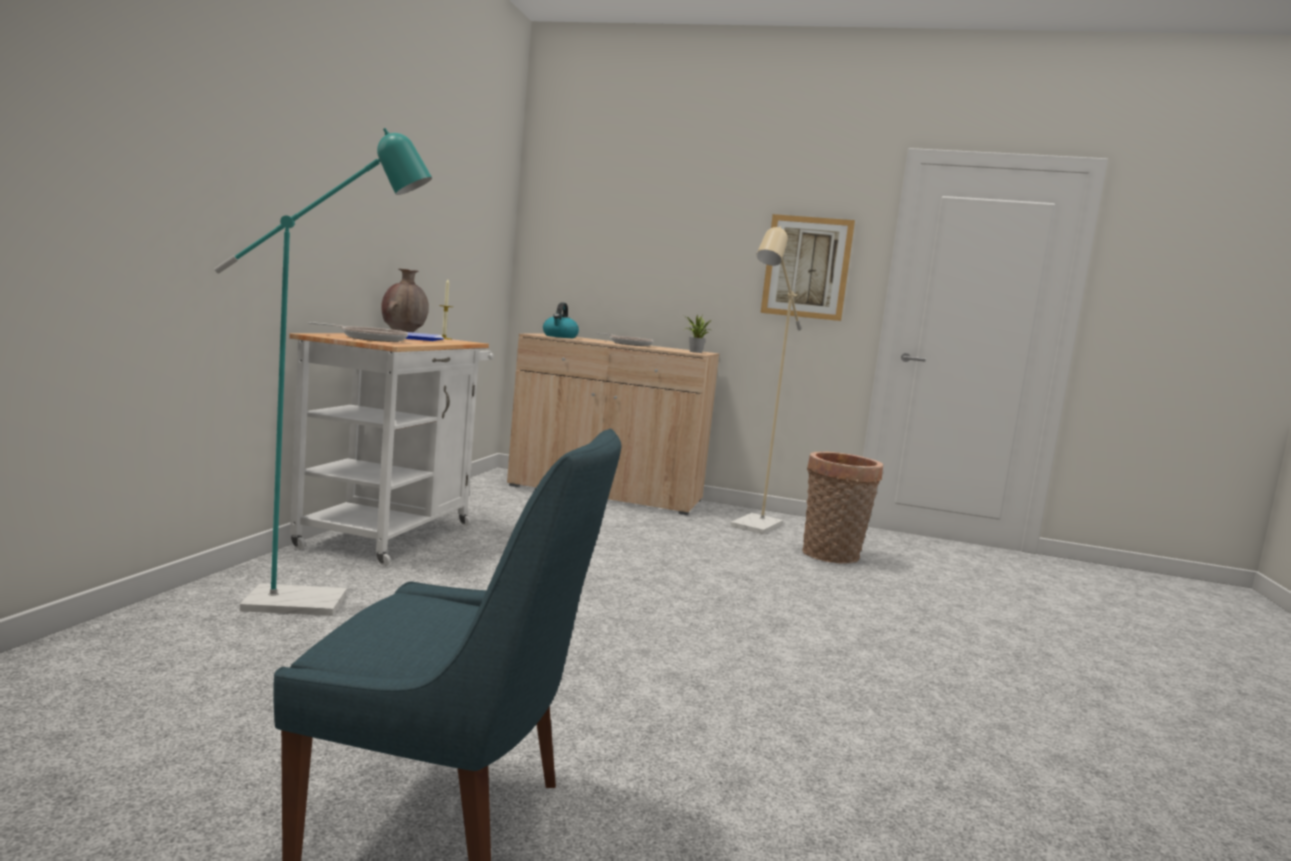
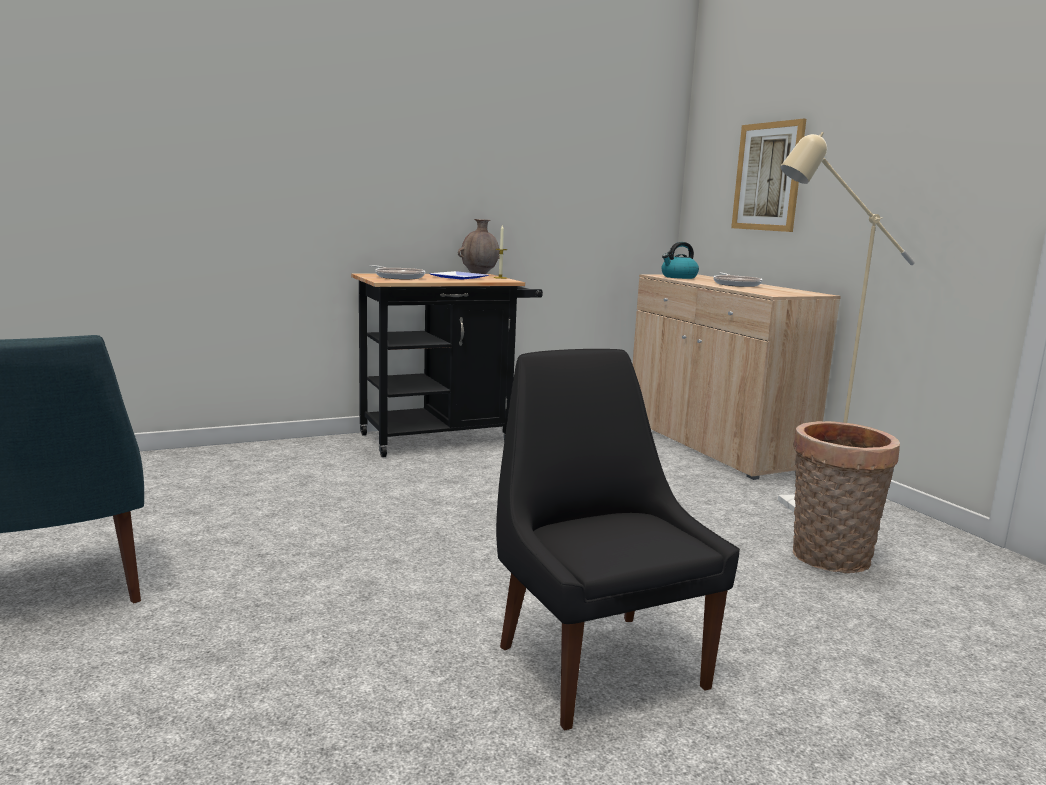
camera: 50 degrees right, 5 degrees up
turquoise floor lamp [214,128,432,616] -> none
white cart [289,333,494,567] -> black cart [351,273,543,457]
potted plant [685,314,711,353] -> none
picture [761,214,855,321] -> picture moved to [731,119,806,232]
none -> black chair [496,349,740,731]

